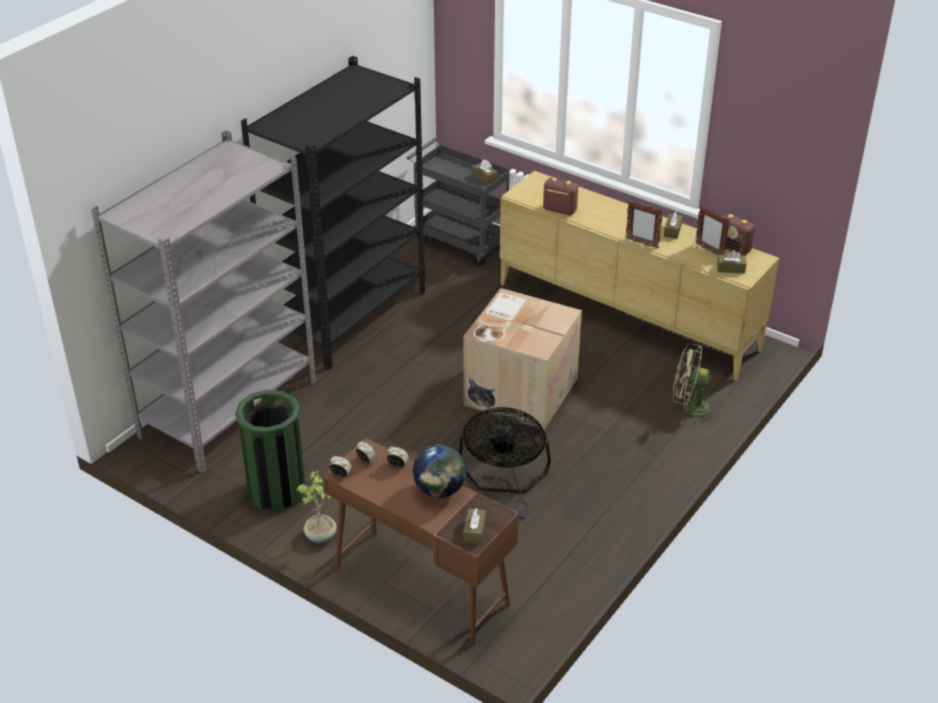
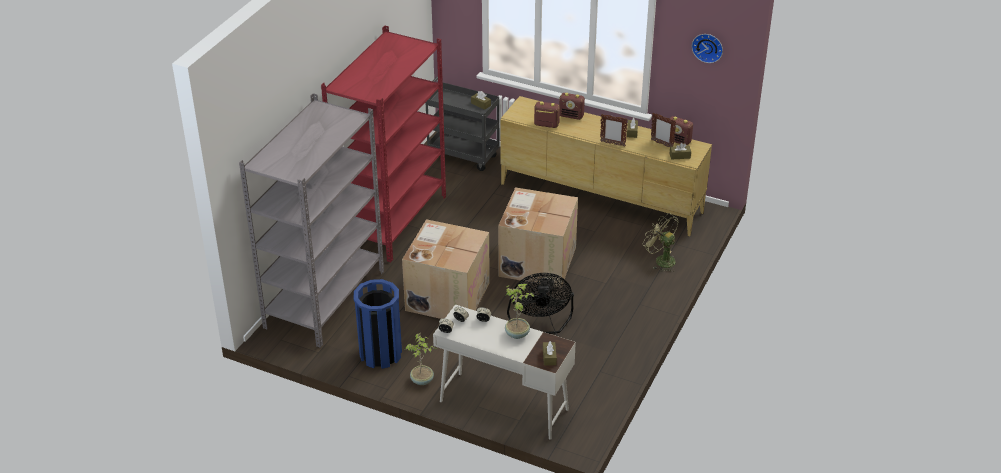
camera: 10 degrees left, 0 degrees up
green trash can [235,390,306,512] -> blue trash can [353,279,402,369]
black bookcase [241,56,425,370] -> red bookcase [321,25,446,262]
brown desk [322,438,519,646] -> white desk [433,304,576,440]
globe [413,444,466,498] -> potted plant [505,284,535,339]
green fan [673,344,718,423] -> green fan turned 45 degrees clockwise [643,213,678,272]
none -> cardboard box [402,219,490,319]
none -> radio [559,93,585,120]
none -> wall clock [692,34,723,63]

